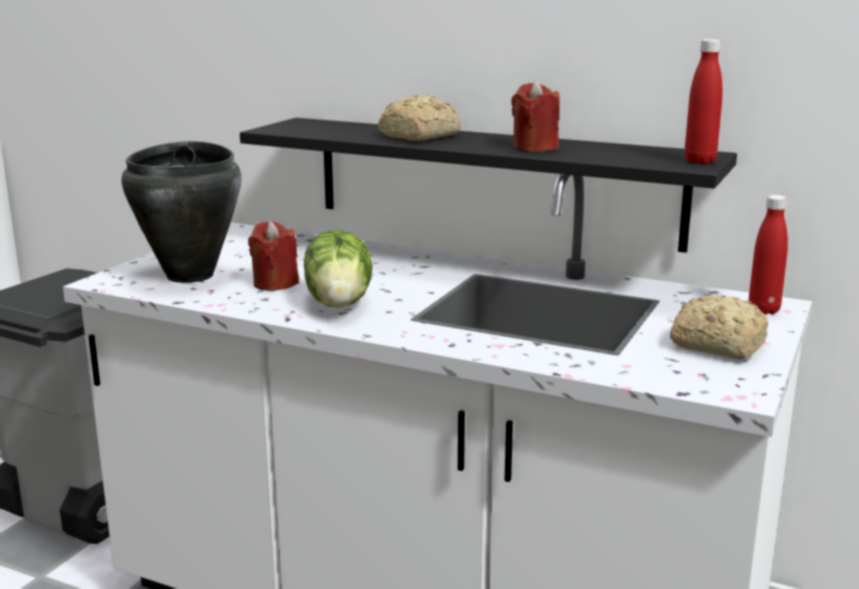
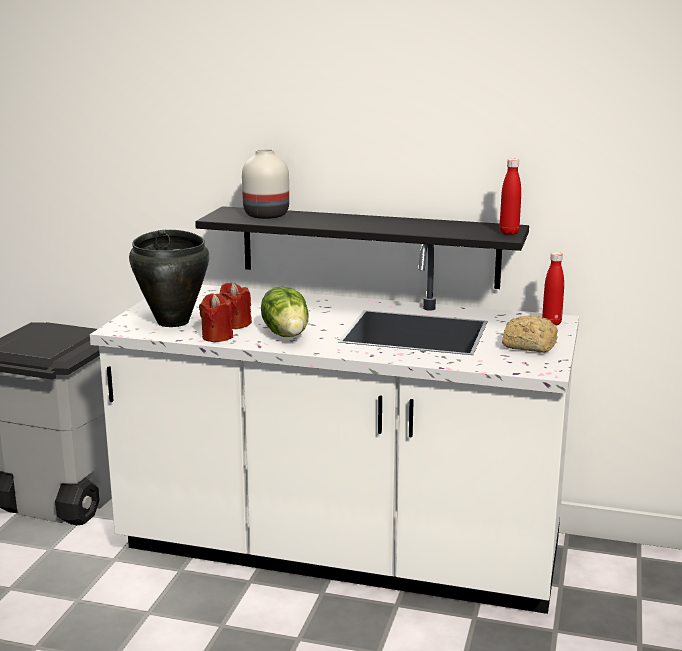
camera: 10 degrees left, 0 degrees up
bread [378,94,461,141] -> none
red candle [511,80,560,152] -> red candle moved to [199,294,233,342]
none -> white vase [242,149,289,219]

